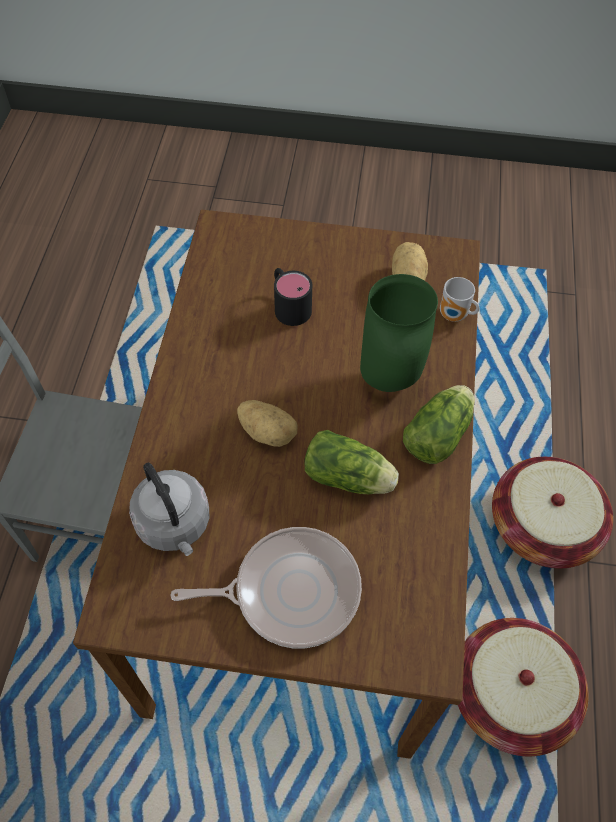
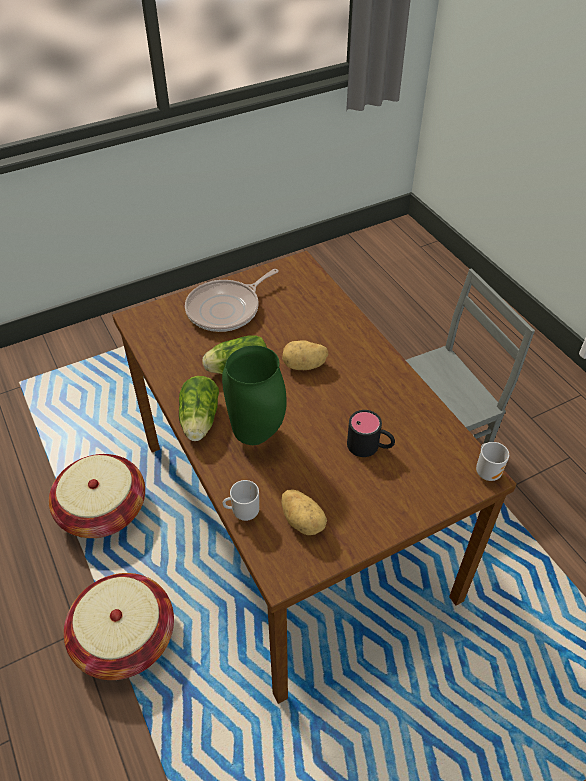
camera: 145 degrees right, 10 degrees down
grey kettle [129,463,209,556] -> none
none -> mug [476,442,509,481]

